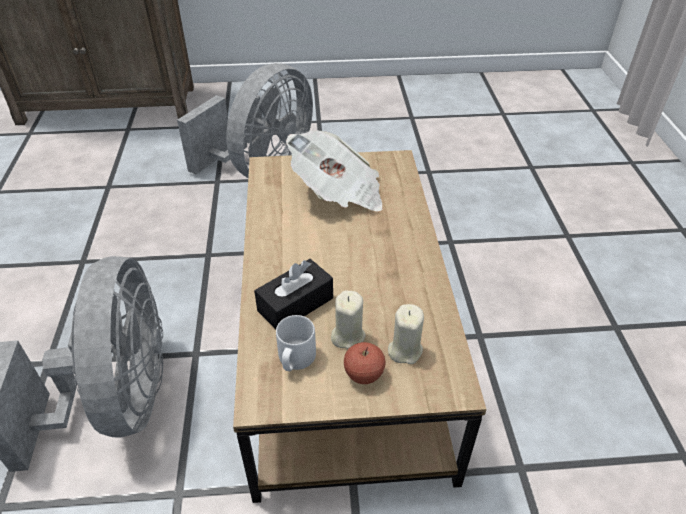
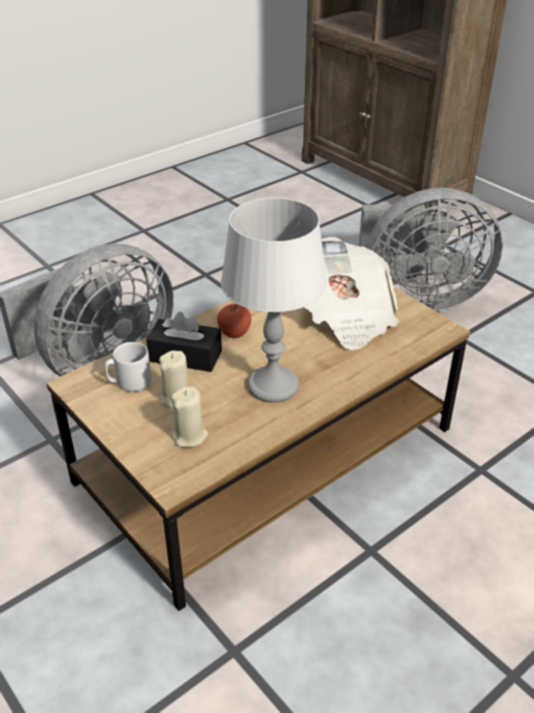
camera: 55 degrees right, 5 degrees down
apple [344,342,386,384] -> apple moved to [217,304,251,338]
none -> grey table lamp [221,198,327,403]

